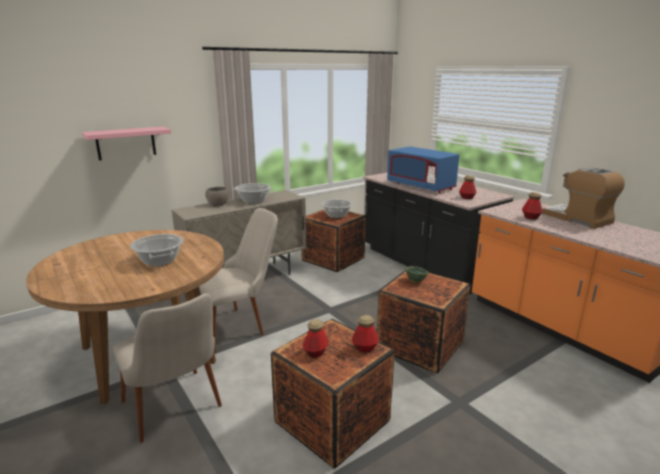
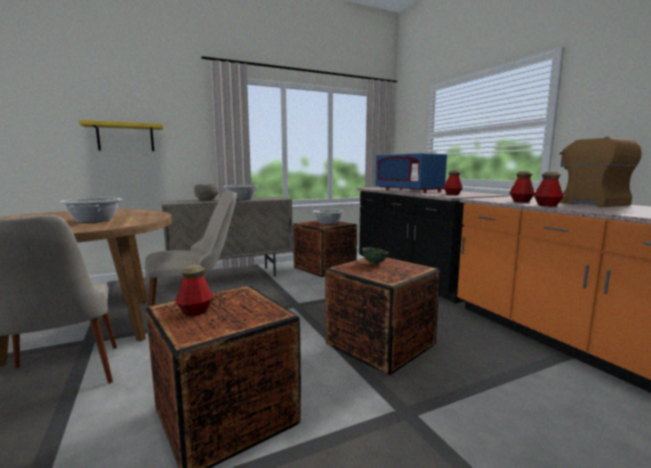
camera: 10 degrees right, 10 degrees down
pink shelf [82,126,171,160] -> yellow shelf [79,120,163,151]
bottle [352,315,379,352] -> bottle moved to [534,172,564,206]

